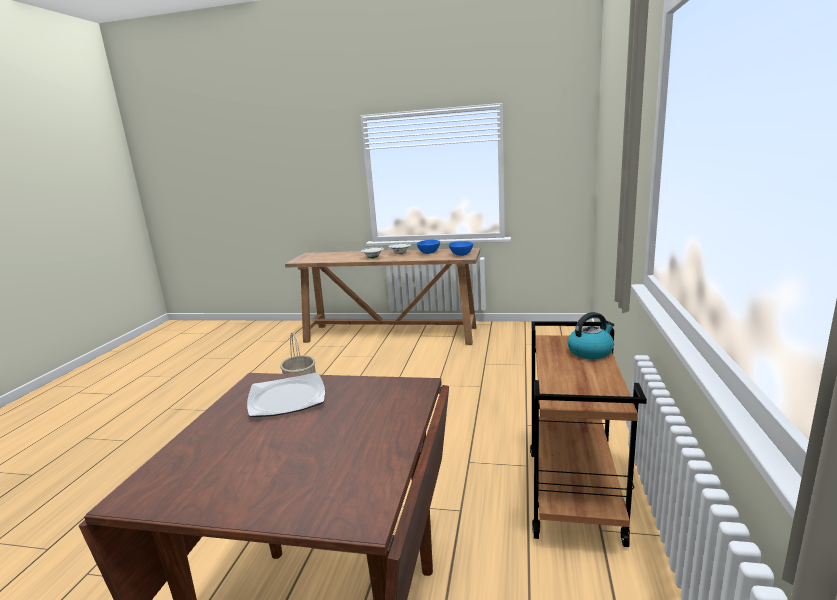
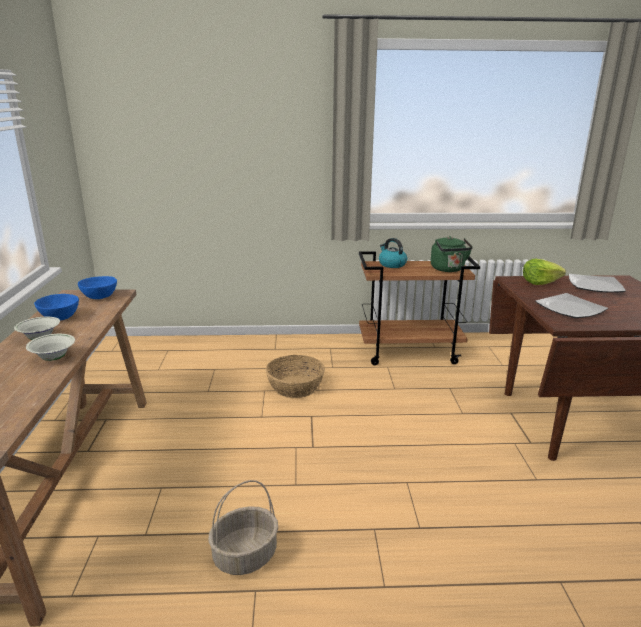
camera: 105 degrees left, 5 degrees up
none -> basket [266,355,325,398]
none -> green kettle [431,236,473,272]
none -> lettuce [523,259,566,285]
none -> plate [569,274,626,293]

